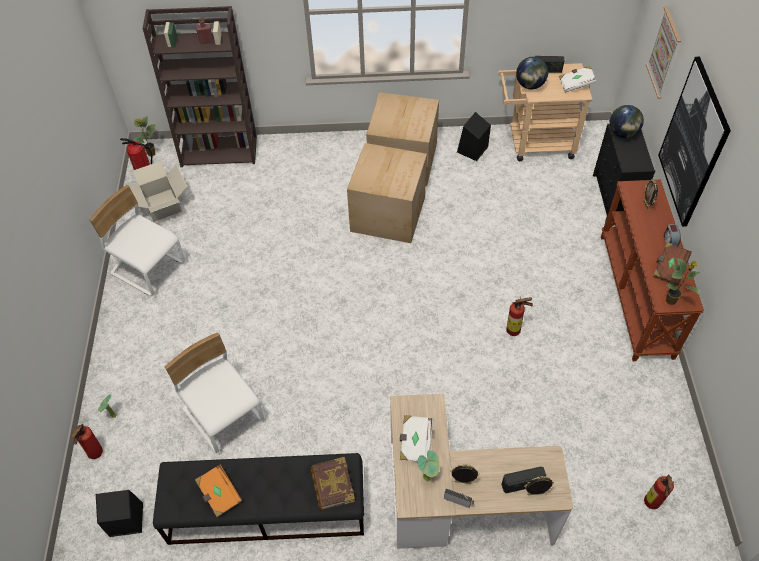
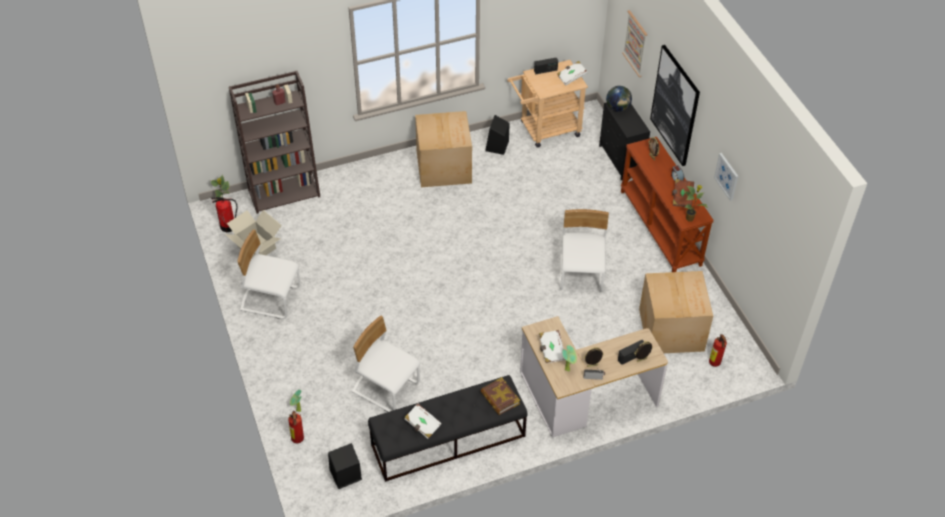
camera: 20 degrees left, 5 degrees down
orange book [195,464,242,517] -> white book [404,403,442,439]
cardboard box [347,143,427,243] -> cardboard box moved to [639,271,713,353]
fire extinguisher [506,297,533,336] -> white chair [560,209,609,292]
globe [516,57,548,89] -> none
none -> picture [714,153,738,201]

